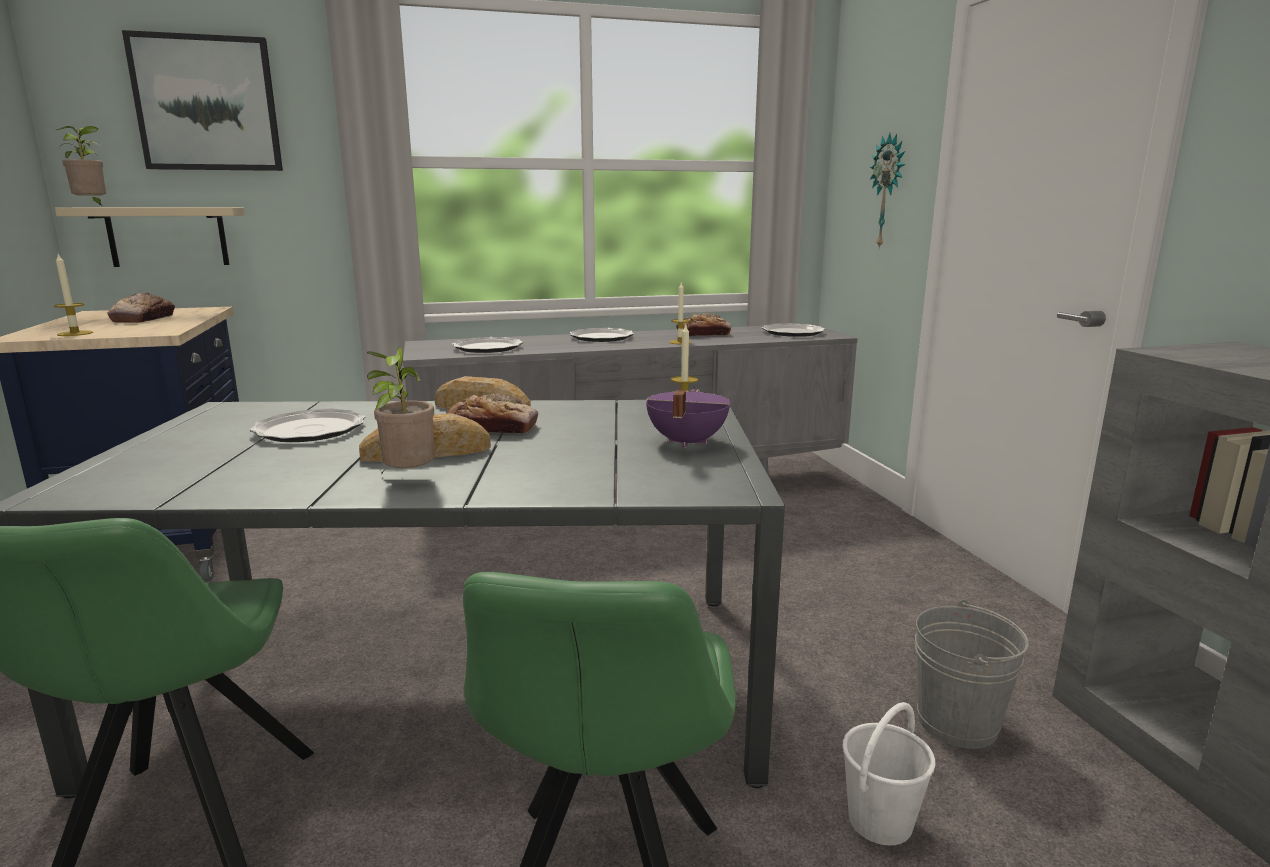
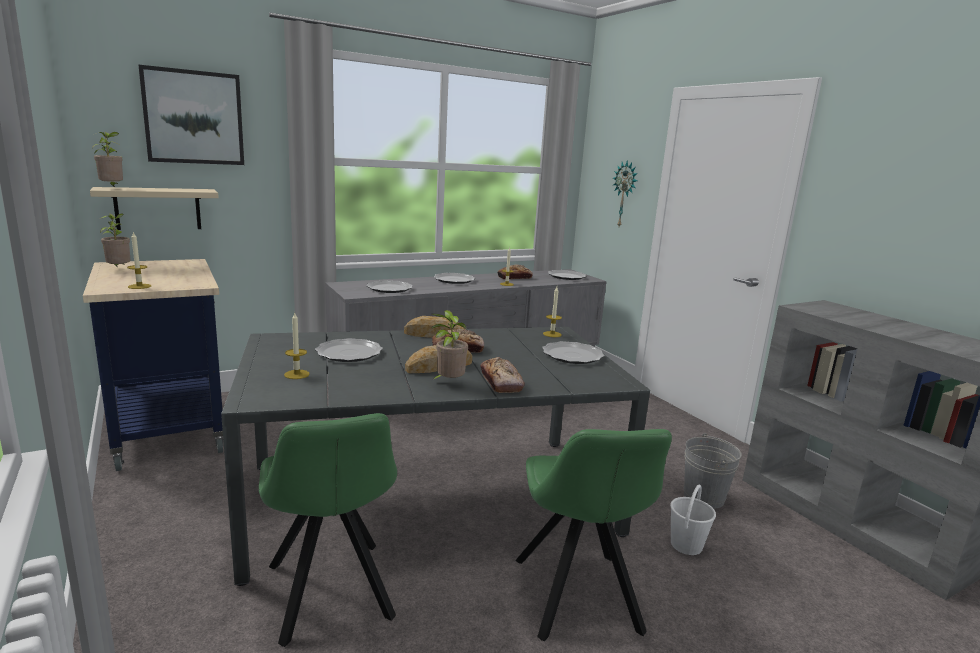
camera: 15 degrees left, 0 degrees up
bread [107,292,175,323] -> bread moved to [480,357,525,393]
purple cooking pot [646,389,731,448] -> plate [542,341,604,364]
none -> potted plant [100,213,130,267]
none -> candle [284,313,310,379]

